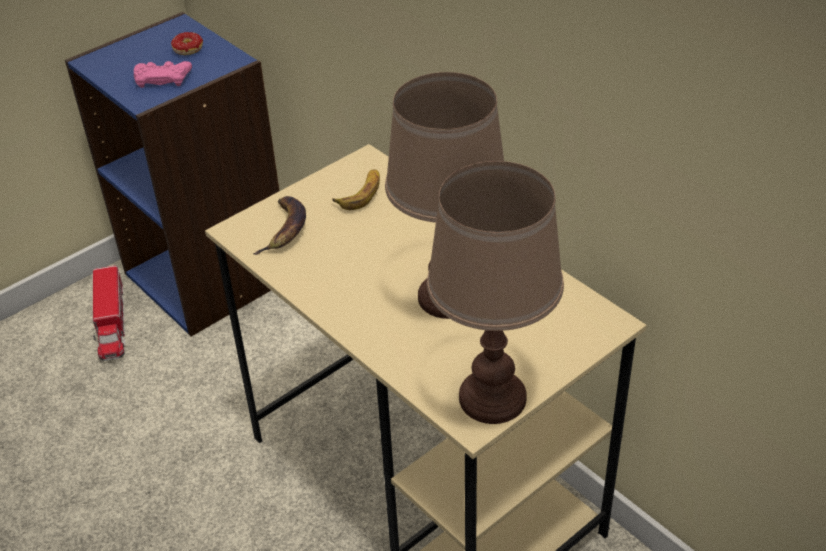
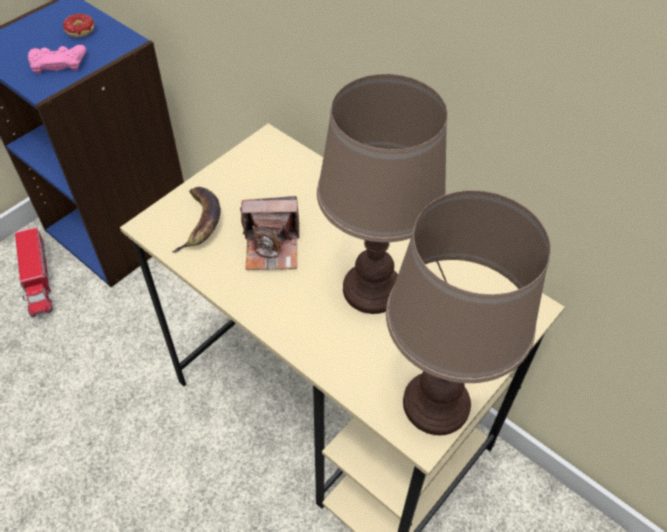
camera: 10 degrees left, 10 degrees up
banana [332,170,380,210] -> none
none -> camera [240,196,299,270]

